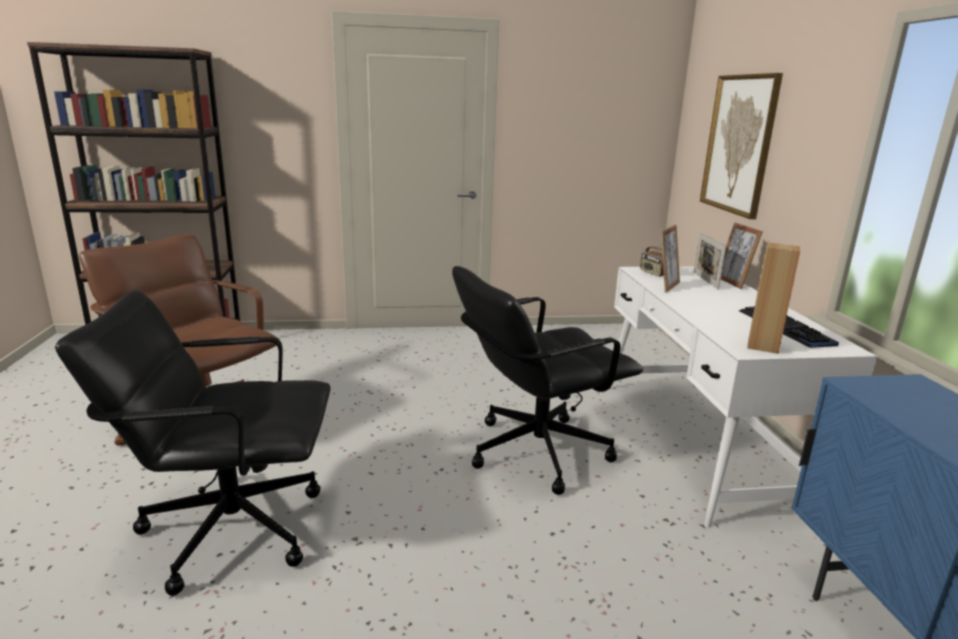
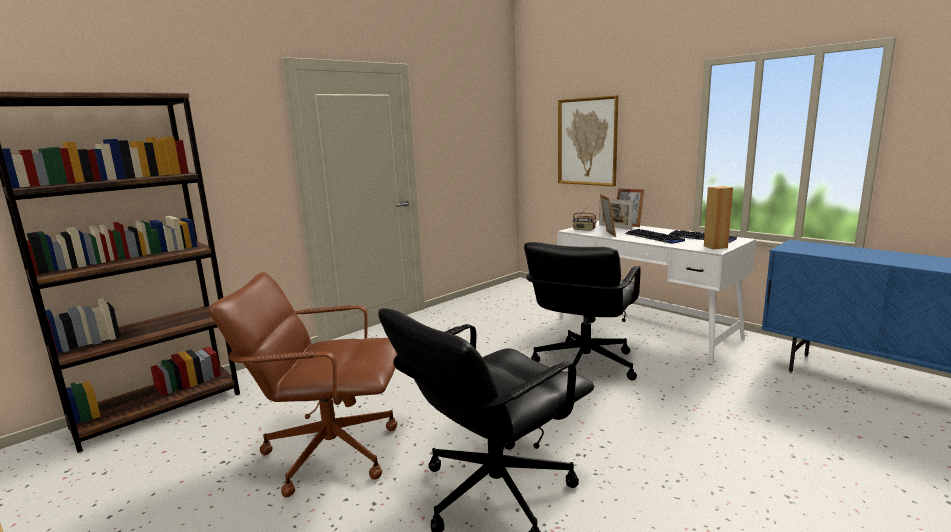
camera: 35 degrees left, 5 degrees down
none -> keyboard [625,229,685,244]

